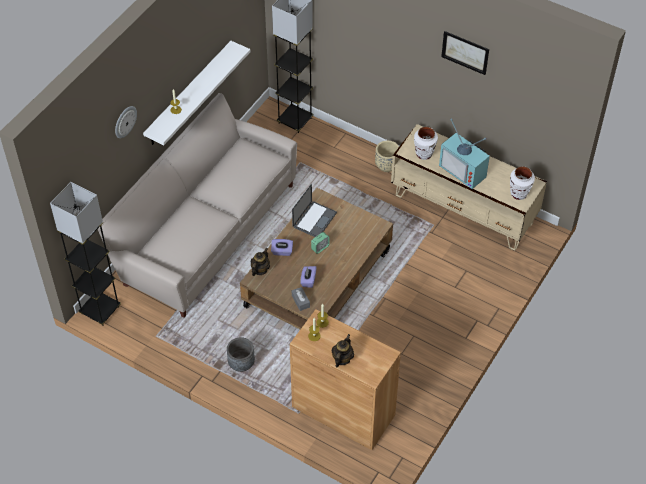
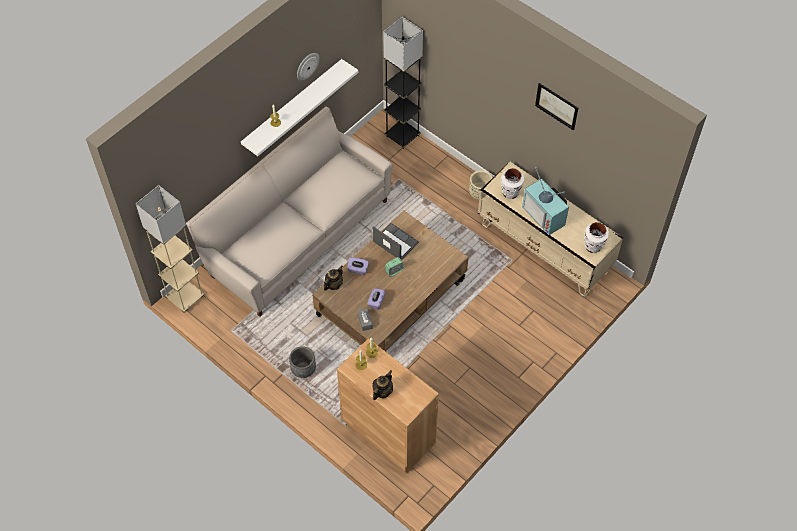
camera: 10 degrees right, 5 degrees up
black floor lamp [50,182,121,326] -> beige floor lamp [136,185,205,313]
wall clock [115,106,137,138] -> wall clock moved to [297,53,319,81]
laptop [292,184,337,237] -> laptop turned 90 degrees counterclockwise [373,223,419,260]

